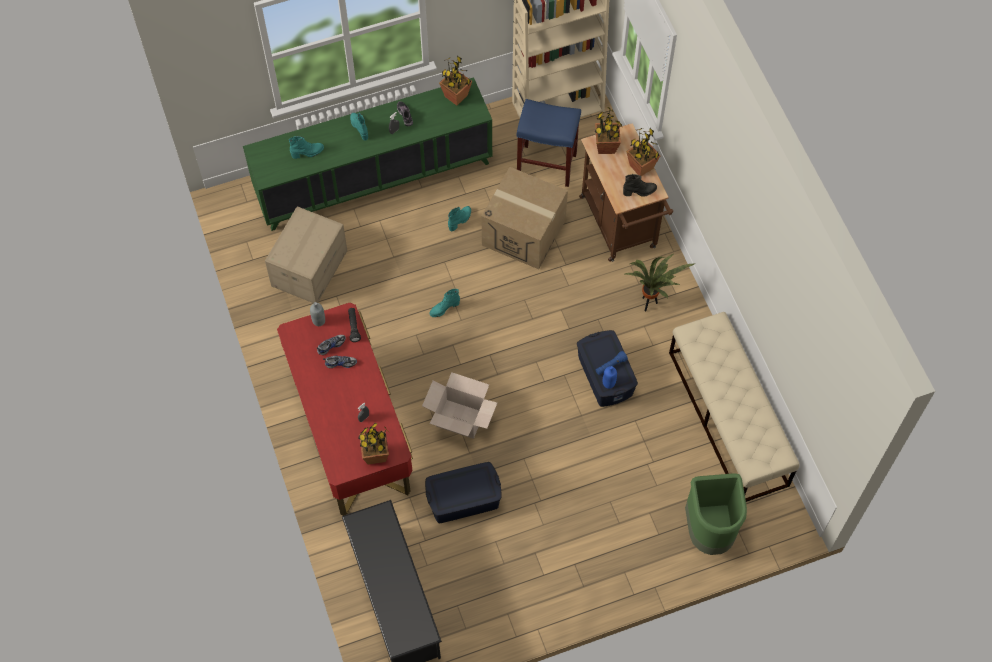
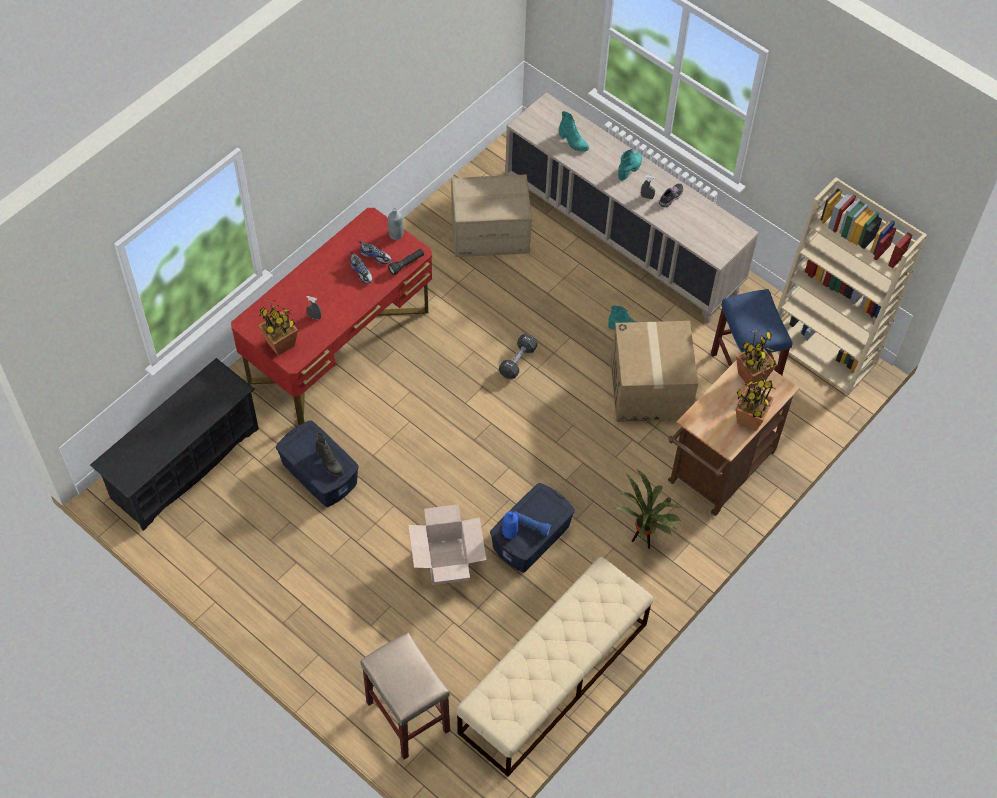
camera: 60 degrees right, 5 degrees down
green cabinet [243,77,493,231] -> beige cabinet [505,92,758,323]
cardboard box [422,372,497,439] -> cardboard box moved to [408,504,487,585]
turquoise boot [430,289,460,317] -> black dumbbell [499,334,537,379]
potted plant [439,56,472,106] -> none
black boot [623,174,657,196] -> black boot moved to [316,433,344,477]
green trash can [685,473,747,555] -> beige stool [361,632,450,759]

